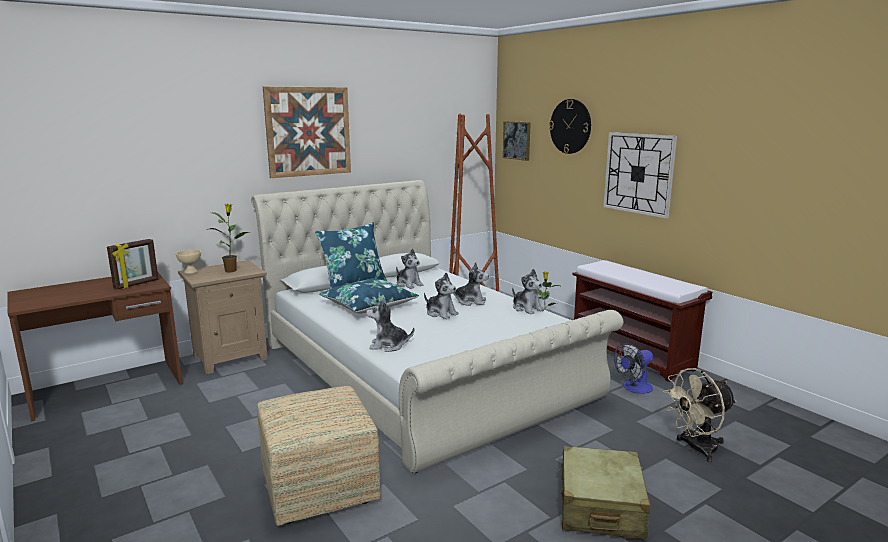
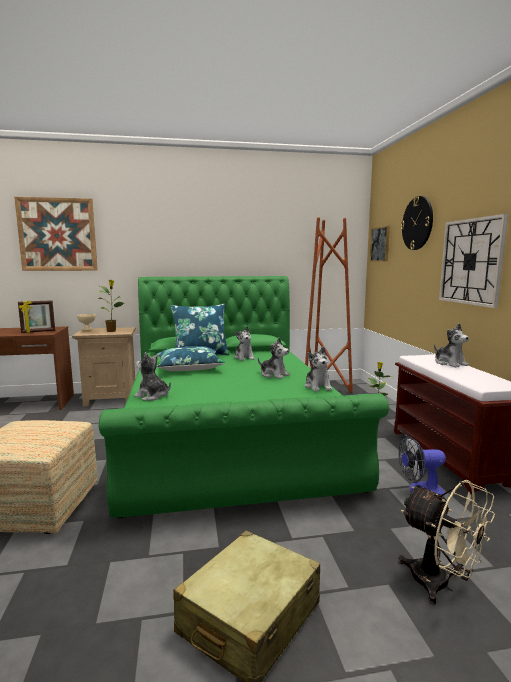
camera: 25 degrees right, 5 degrees down
beige bed [251,180,624,474] -> green bed [99,276,389,519]
picture [263,87,351,178] -> picture moved to [14,197,98,271]
plush toy [424,273,459,319] -> plush toy moved to [434,324,469,367]
beige fan [663,368,736,462] -> beige fan turned 135 degrees counterclockwise [398,480,495,605]

